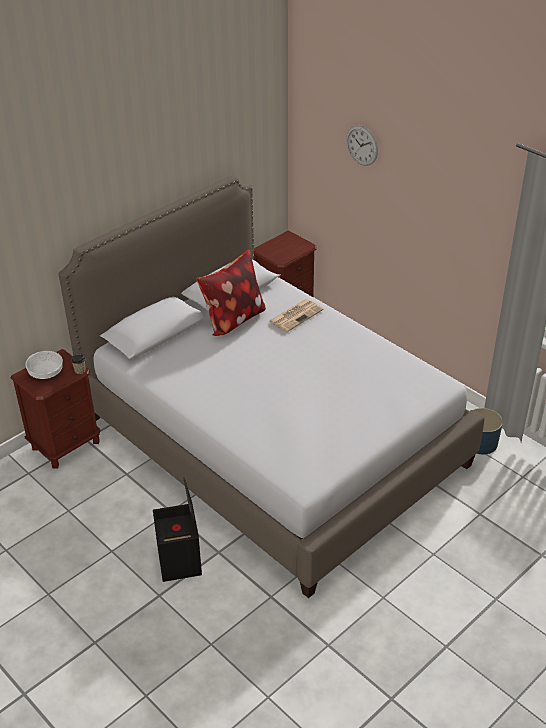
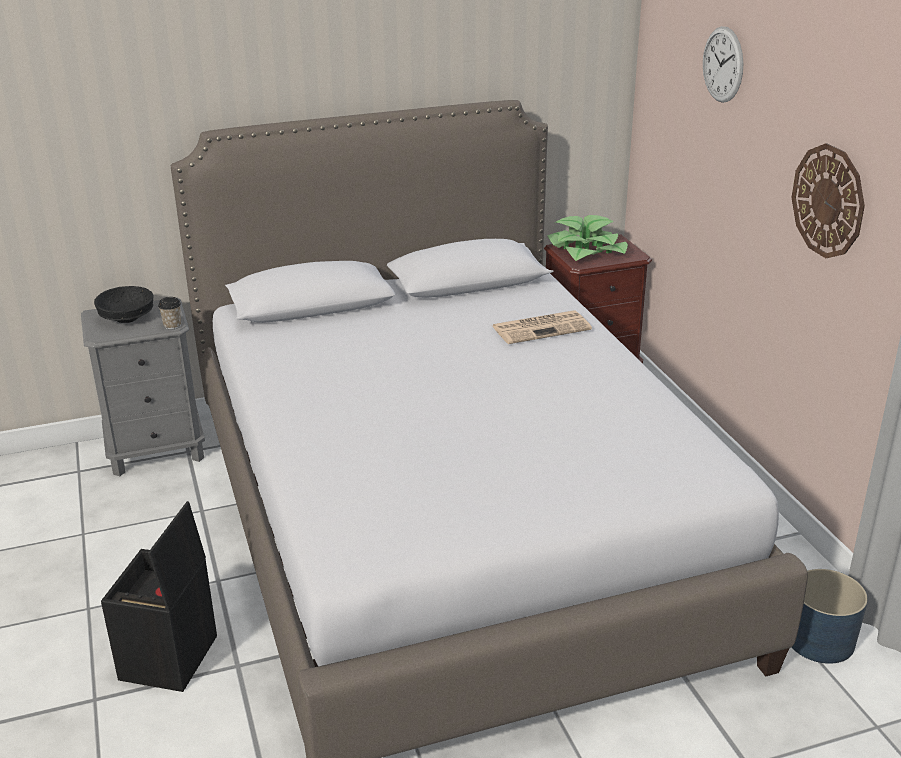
camera: 25 degrees right, 10 degrees down
brown nightstand [10,349,100,469] -> grey nightstand [81,297,205,476]
white bowl [25,351,63,379] -> black bowl [94,286,154,323]
pillow [196,249,266,336] -> none
none -> potted plant [547,215,628,261]
none -> wall clock [792,143,865,258]

